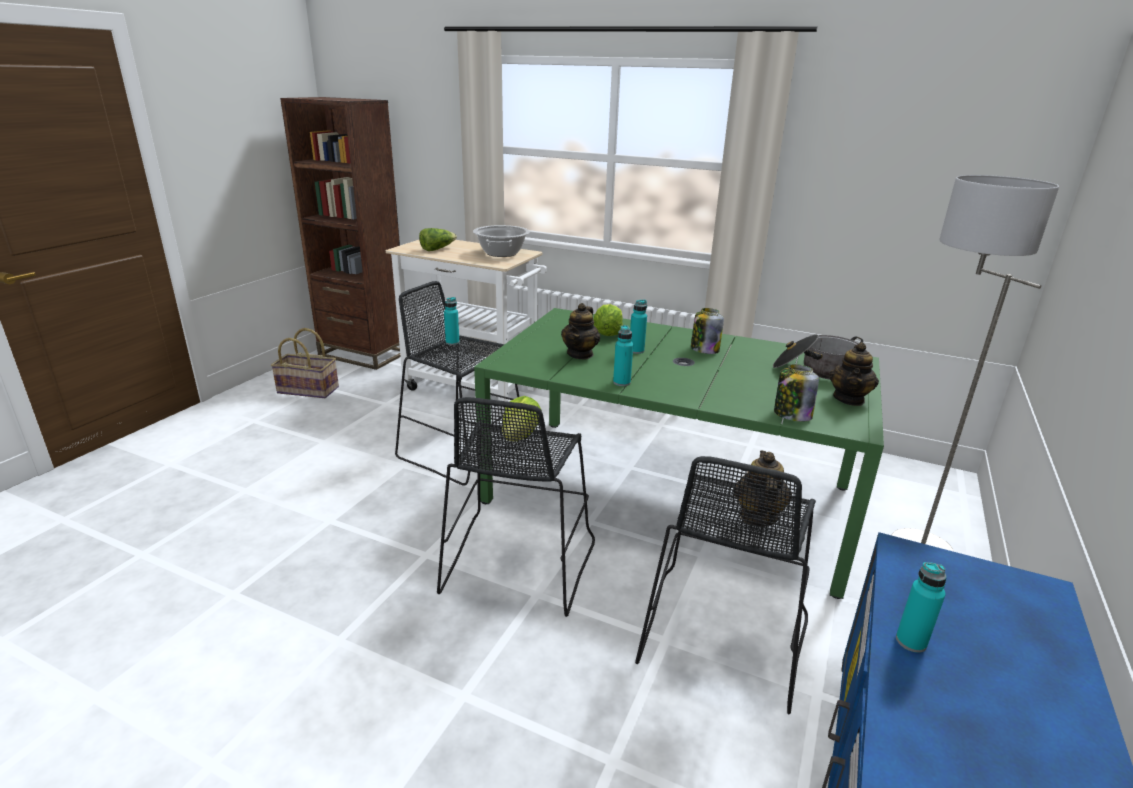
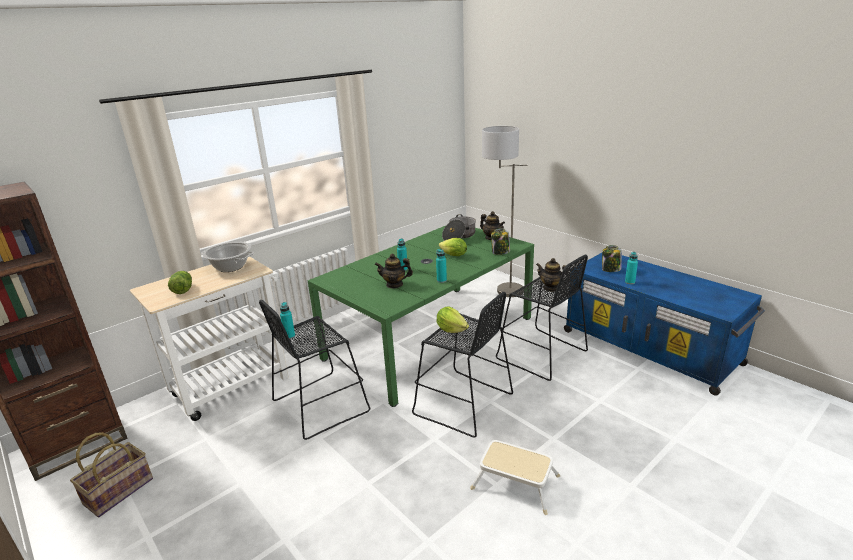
camera: 65 degrees left, 0 degrees up
teapot [561,303,600,359] -> teapot turned 135 degrees clockwise [375,254,413,289]
lettuce [593,304,623,336] -> lettuce moved to [439,238,467,256]
jar [691,308,724,354] -> jar moved to [602,245,622,272]
none -> beige step ladder [470,440,560,515]

